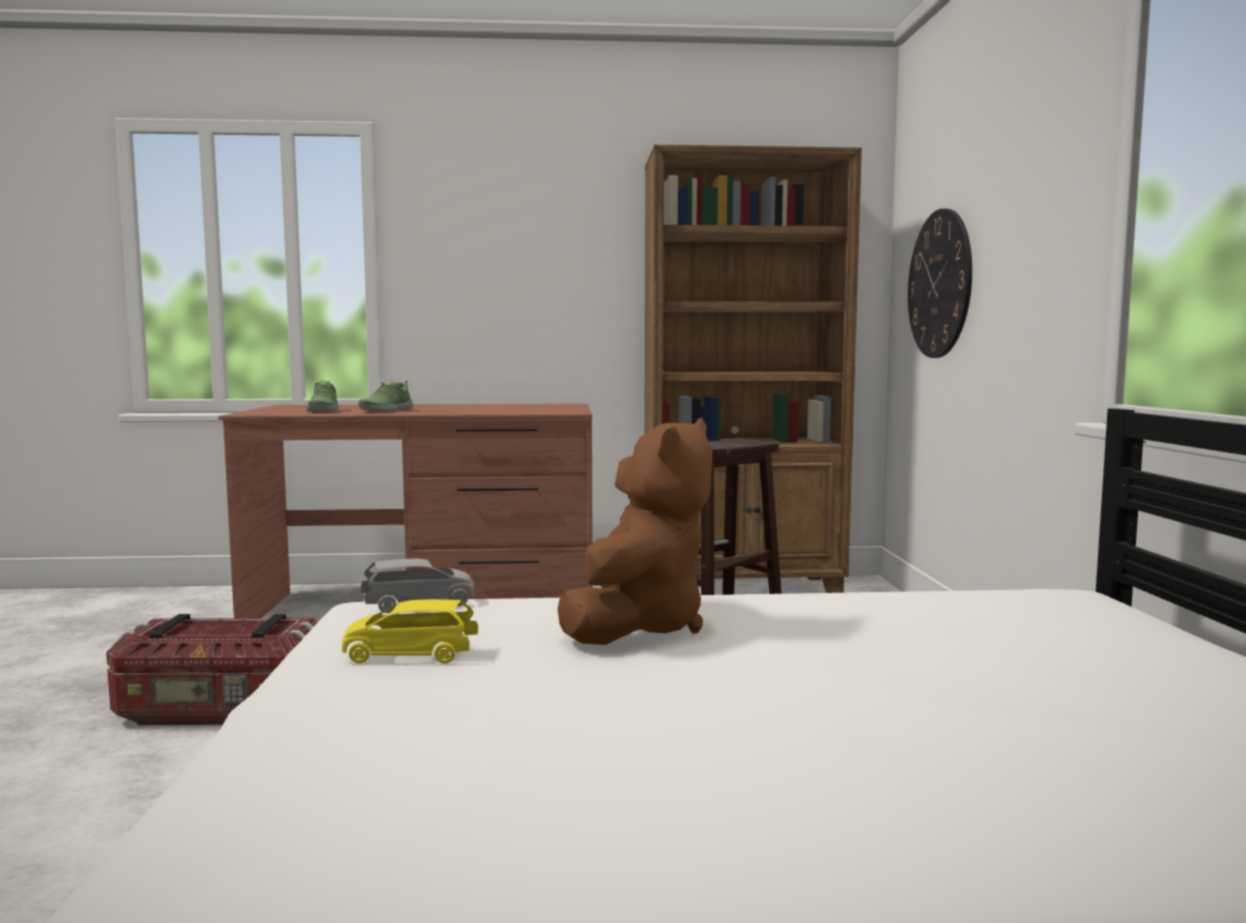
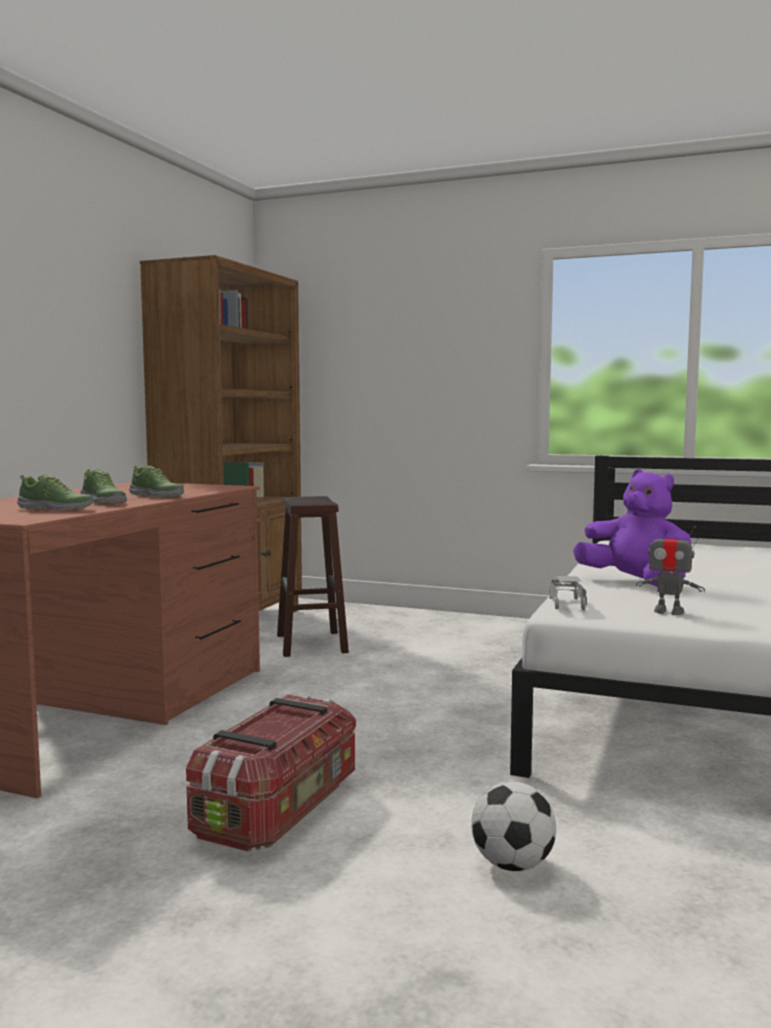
camera: 65 degrees left, 0 degrees up
yellow toy car [342,599,478,663] -> toy robot [636,521,705,615]
brown plush toy [557,418,712,645] -> purple plush toy [573,469,691,587]
wall clock [908,209,972,358] -> none
none -> shoe [129,465,184,497]
none -> football [471,781,556,871]

